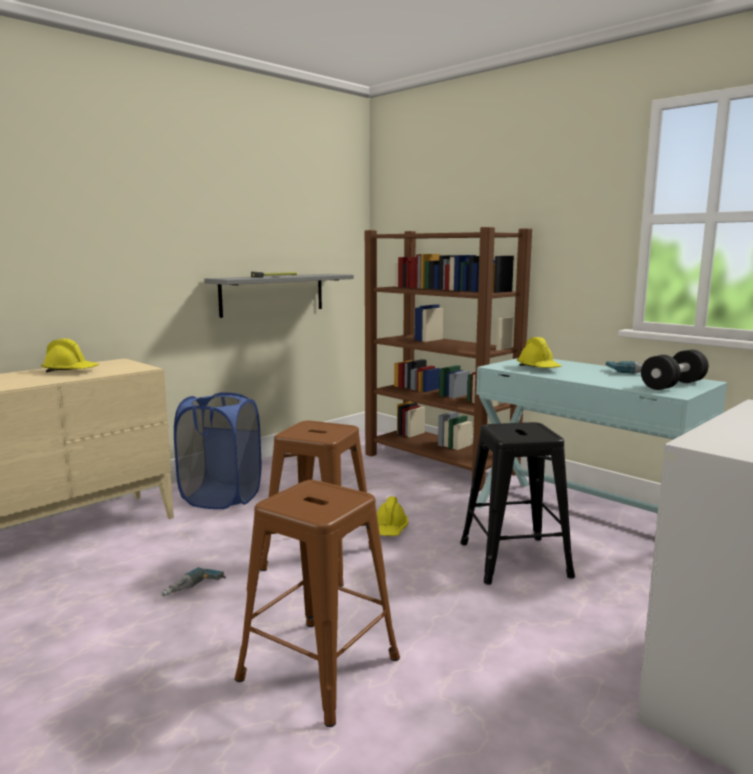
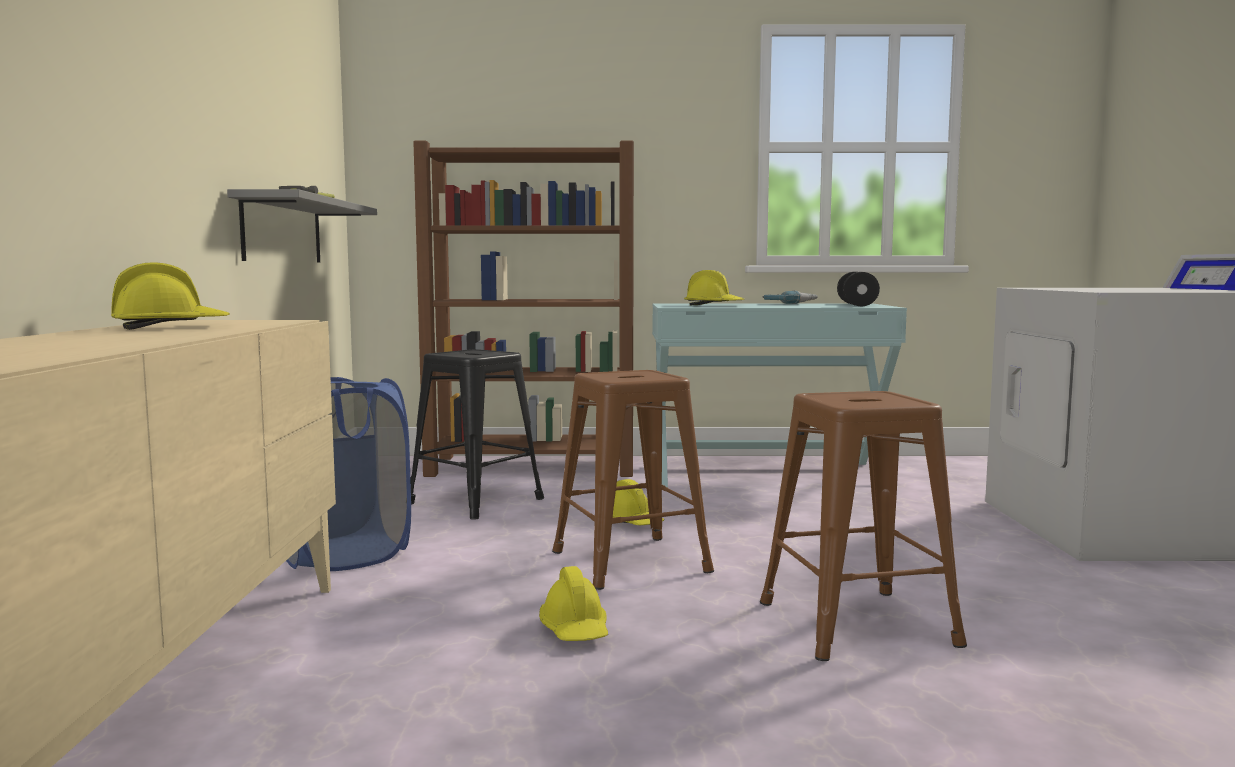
camera: 45 degrees left, 5 degrees down
power drill [161,567,226,596] -> yellow hard hat [539,566,608,641]
black stool [460,422,575,585] -> black stool moved to [410,349,544,520]

